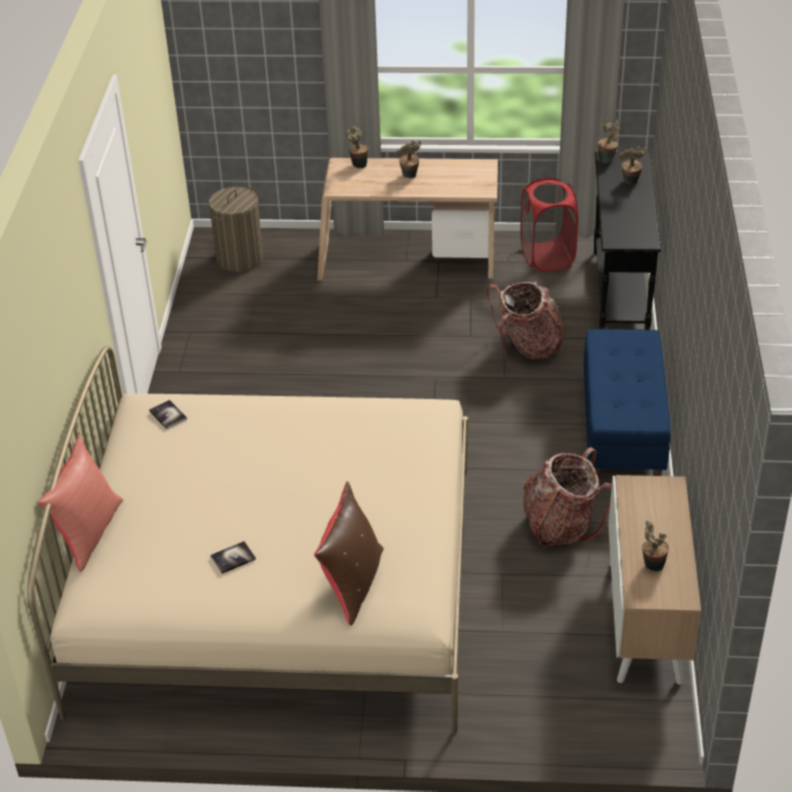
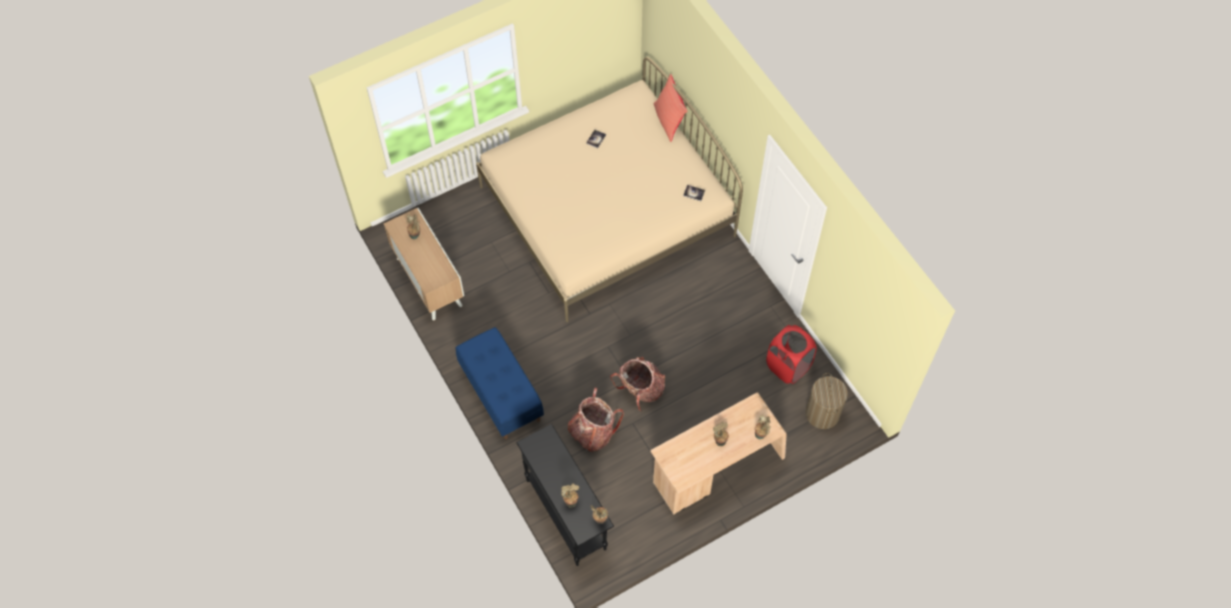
camera: 145 degrees right, 20 degrees up
brown pillow [314,481,384,626] -> none
red laundry basket [520,178,578,272] -> red laundry basket moved to [766,325,817,384]
backpack [523,447,612,549] -> backpack moved to [610,357,665,411]

